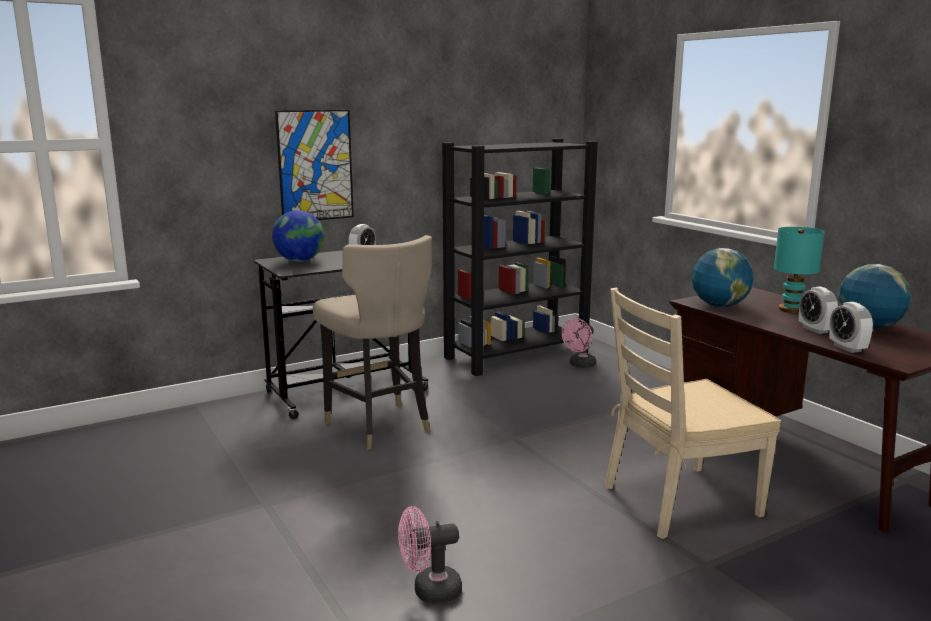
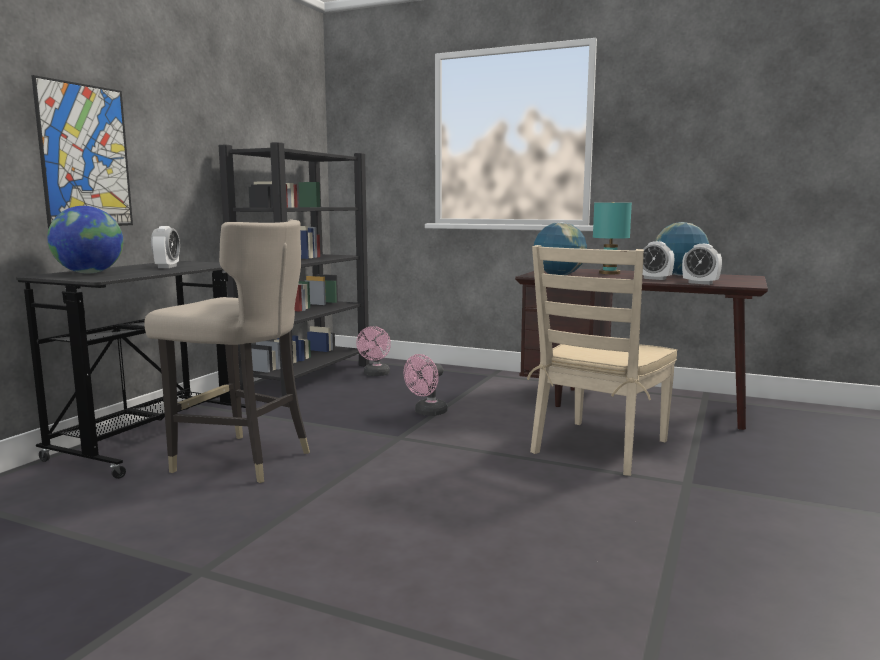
camera: 35 degrees left, 5 degrees down
pink fan [398,506,462,604] -> pink fan moved to [404,354,447,416]

